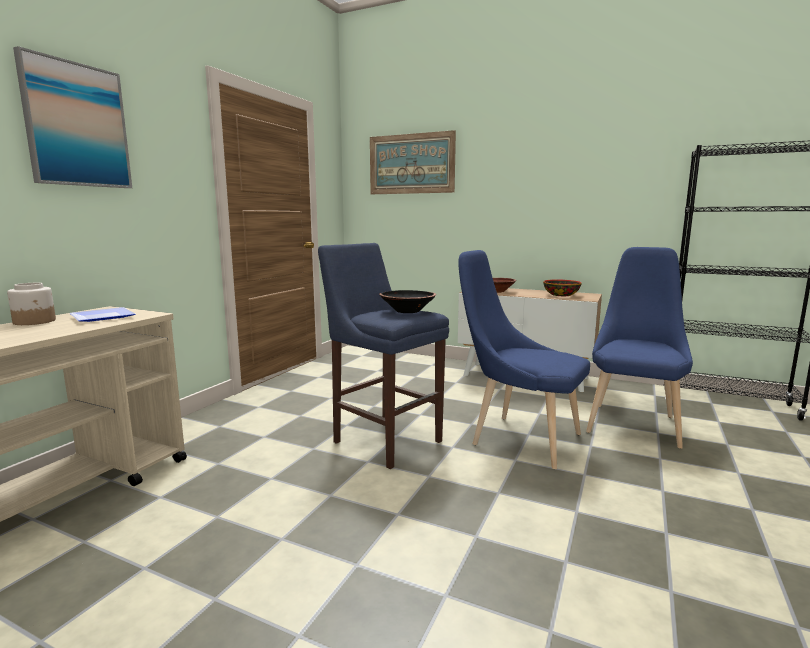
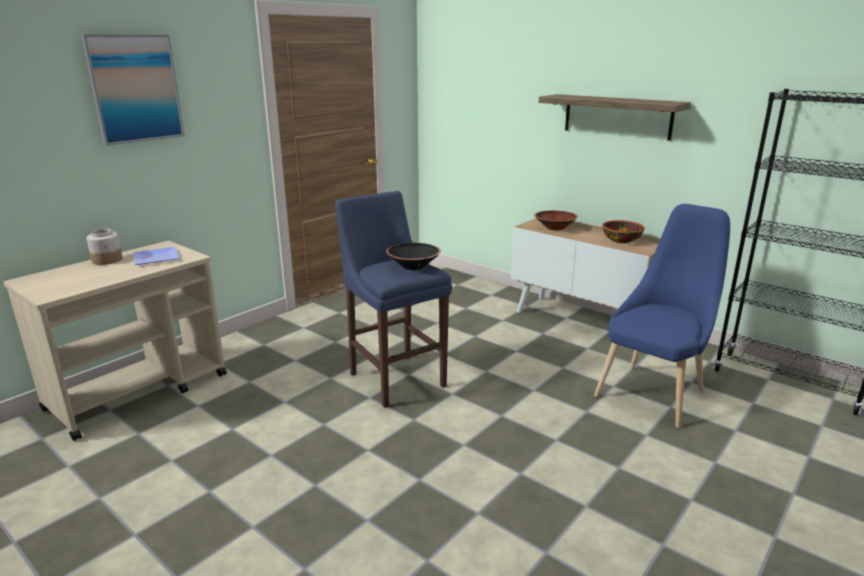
camera: 15 degrees right, 10 degrees up
picture [370,130,456,194] -> none
blue chair [458,250,590,469] -> none
none -> shelf [539,94,691,141]

